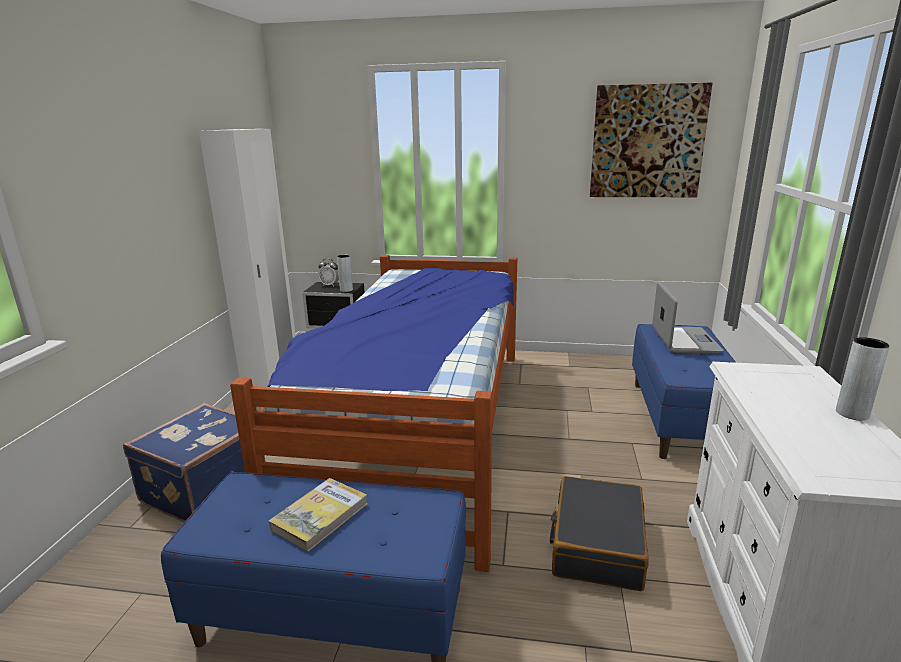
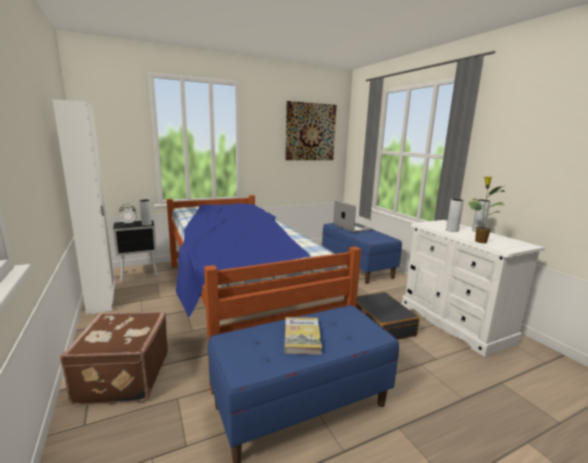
camera: 35 degrees left, 5 degrees down
blue suitcase [123,403,266,522] -> brown suitcase [60,311,168,406]
none -> grey vase [446,199,464,232]
none -> potted plant [468,176,506,243]

